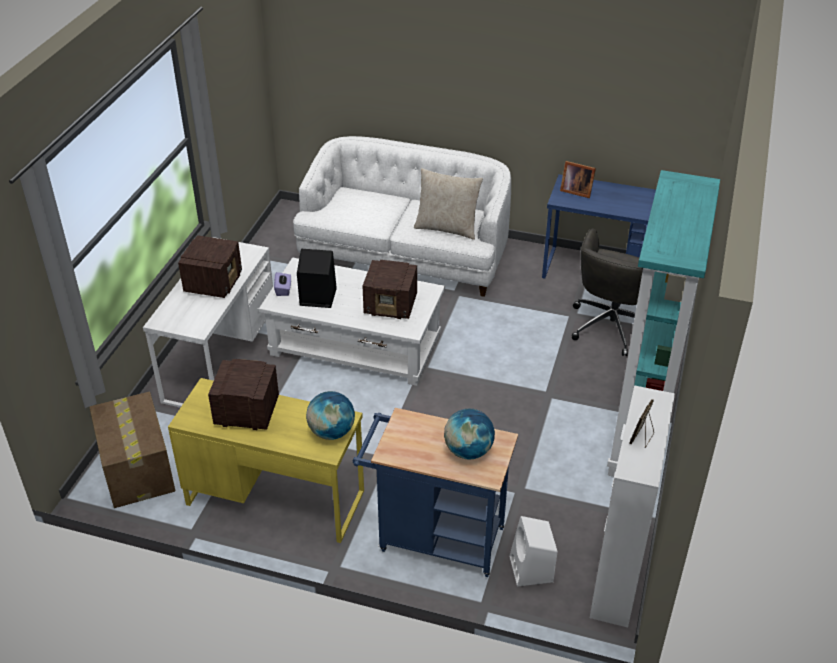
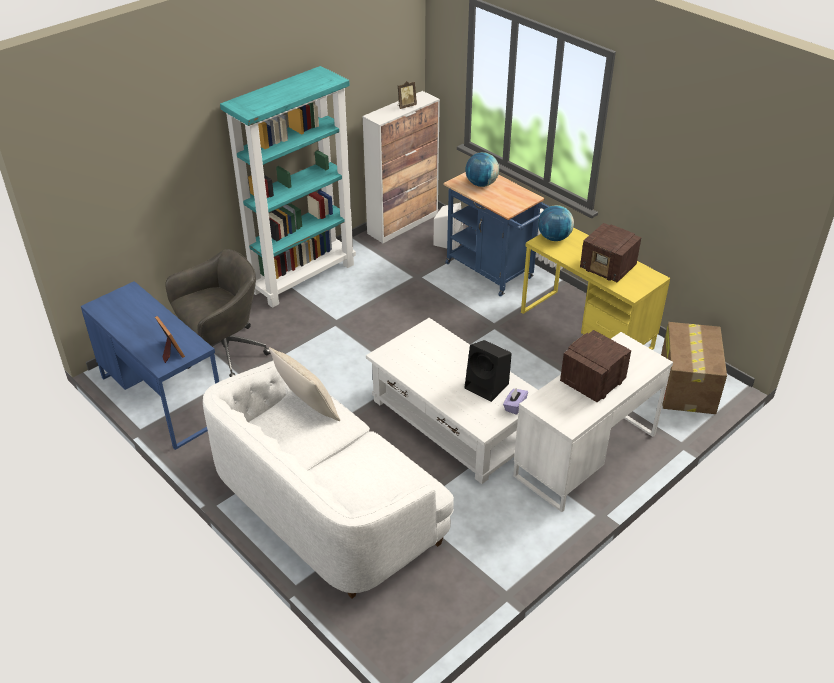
camera: 150 degrees left, 0 degrees up
radio [362,260,417,319] -> none

